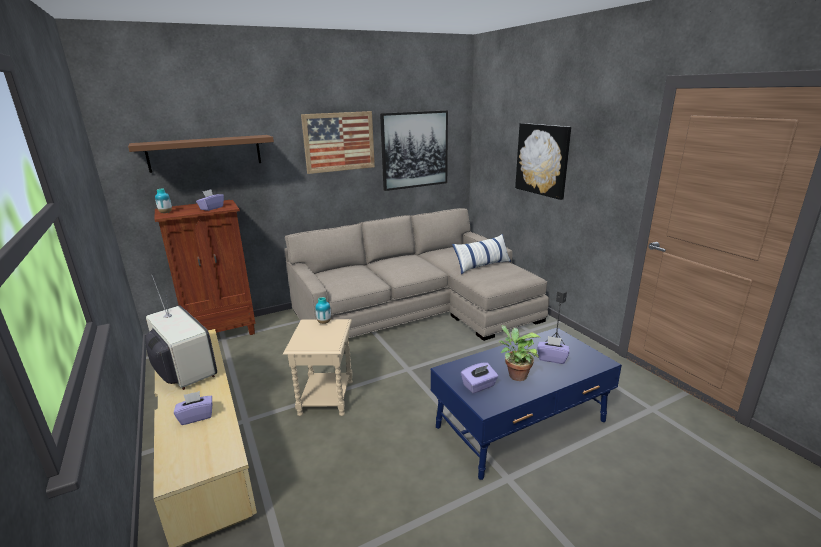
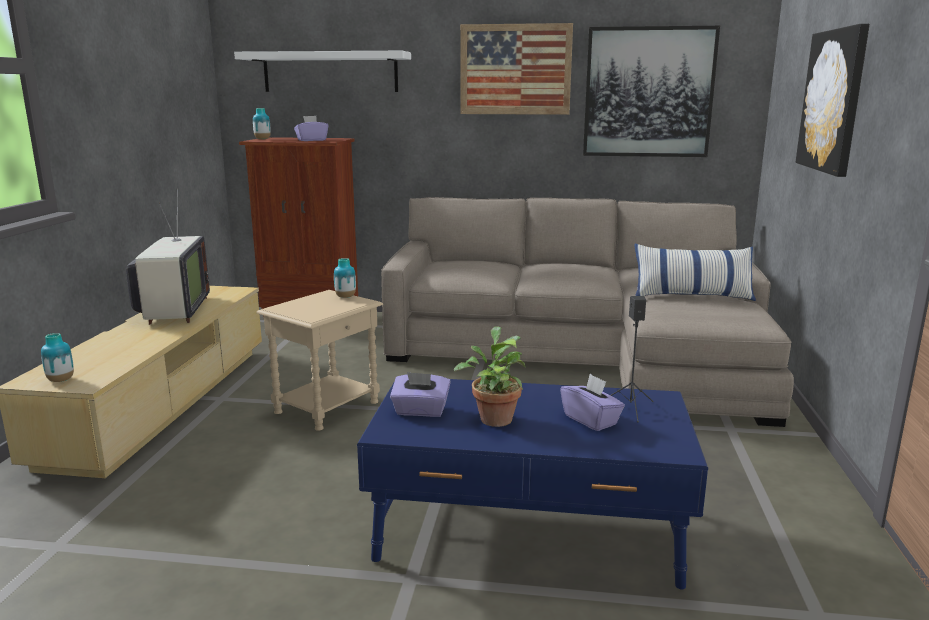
camera: 35 degrees right, 5 degrees down
brown shelf [128,135,274,173] -> white shelf [234,51,411,92]
purple tissue box [174,391,212,425] -> none
none -> vase [41,333,74,382]

